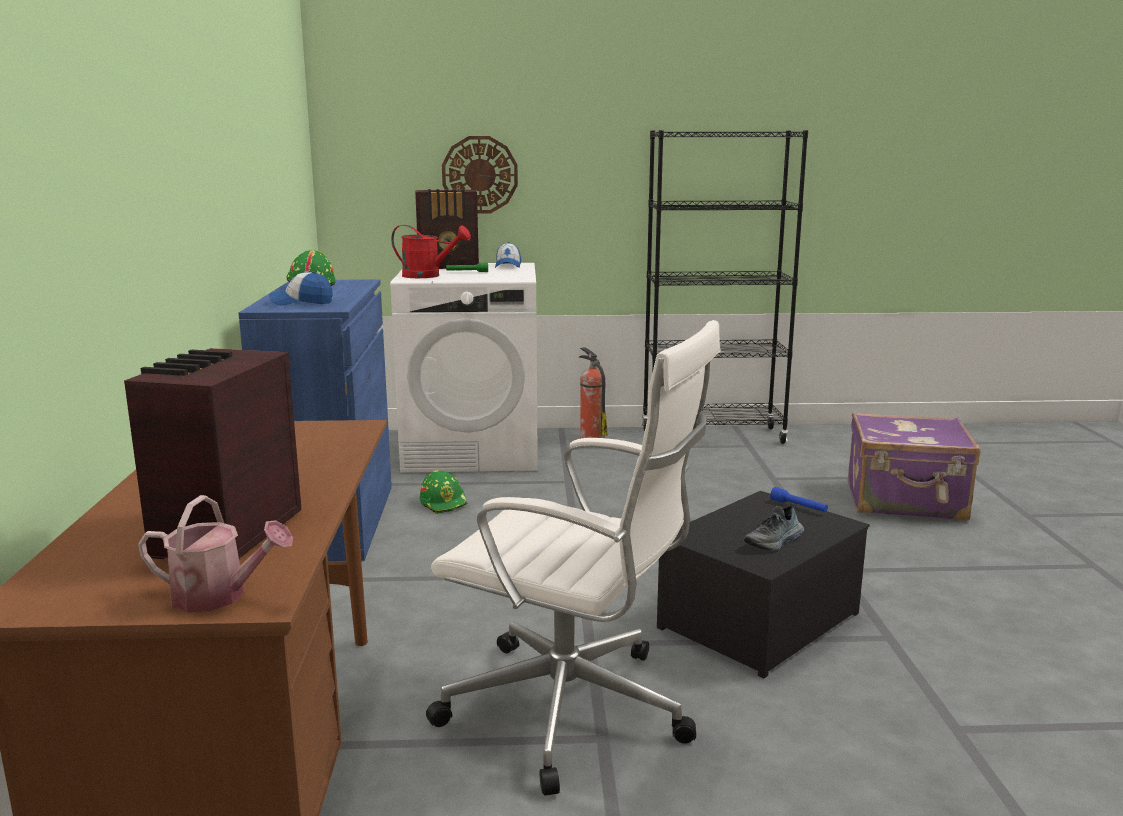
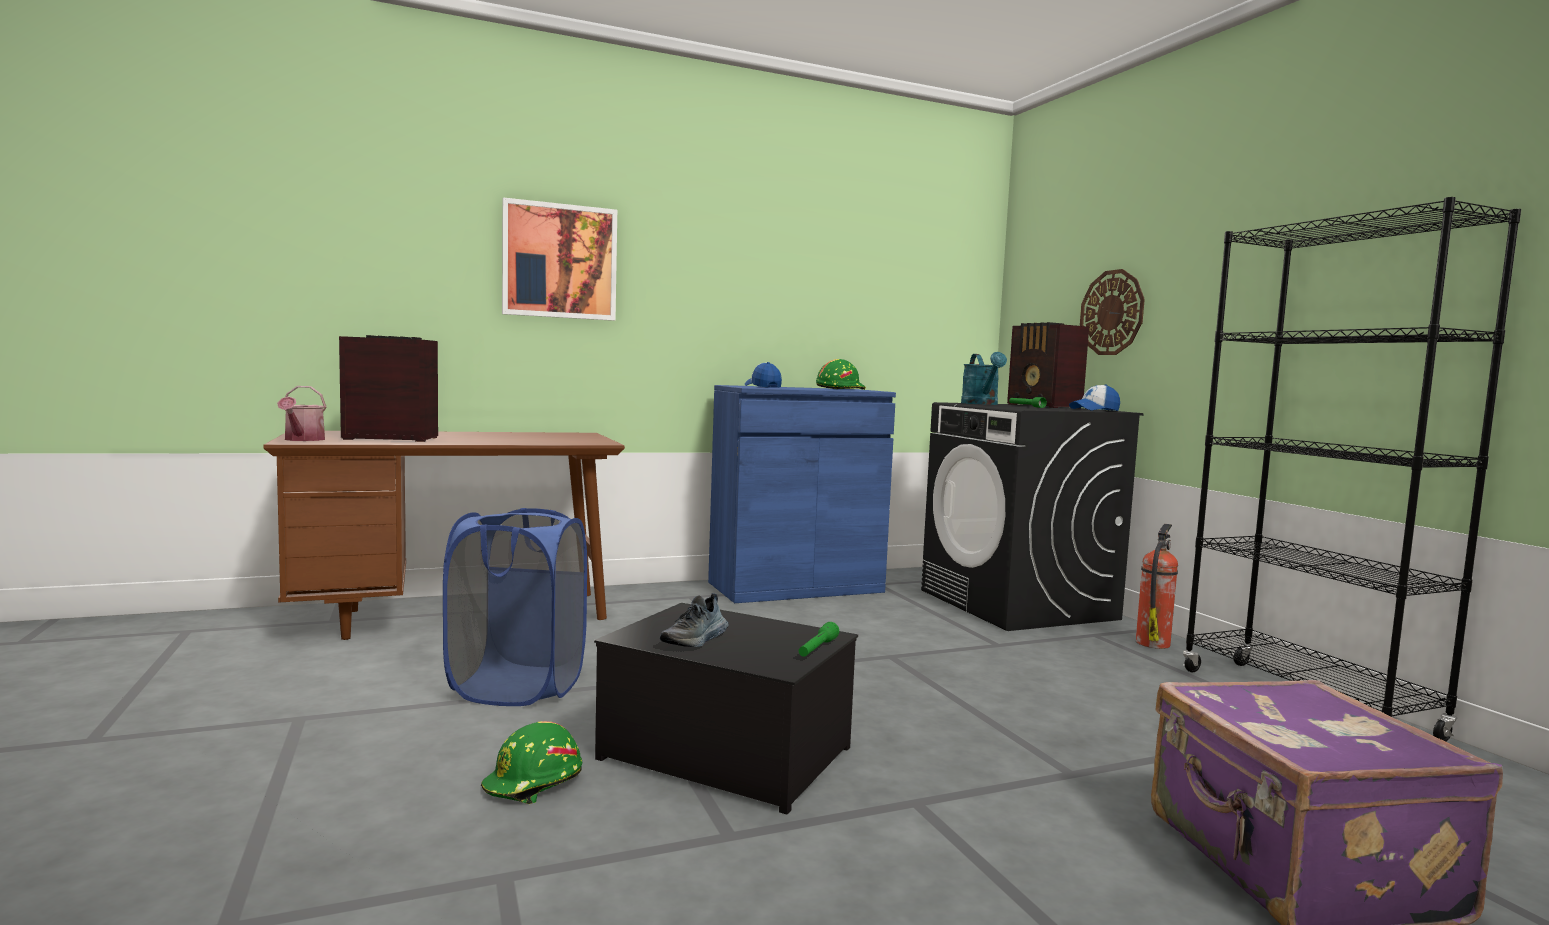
camera: 70 degrees right, 10 degrees down
white washing machine [390,263,538,473] -> black washing machine [921,402,1144,631]
red watering can [391,225,471,278] -> turquoise watering can [961,352,1007,405]
green hard hat [420,470,468,514] -> green hard hat moved to [481,721,582,804]
white office chair [426,320,721,795] -> blue laundry basket [443,508,587,706]
shoe [744,503,804,550] -> shoe turned 90 degrees counterclockwise [660,593,728,647]
blue flashlight [770,487,828,512] -> green flashlight [799,622,839,657]
none -> picture [502,197,617,321]

